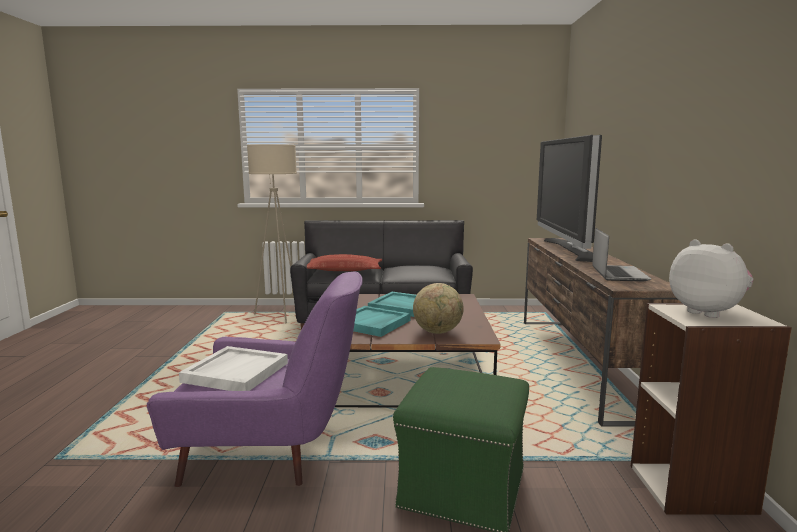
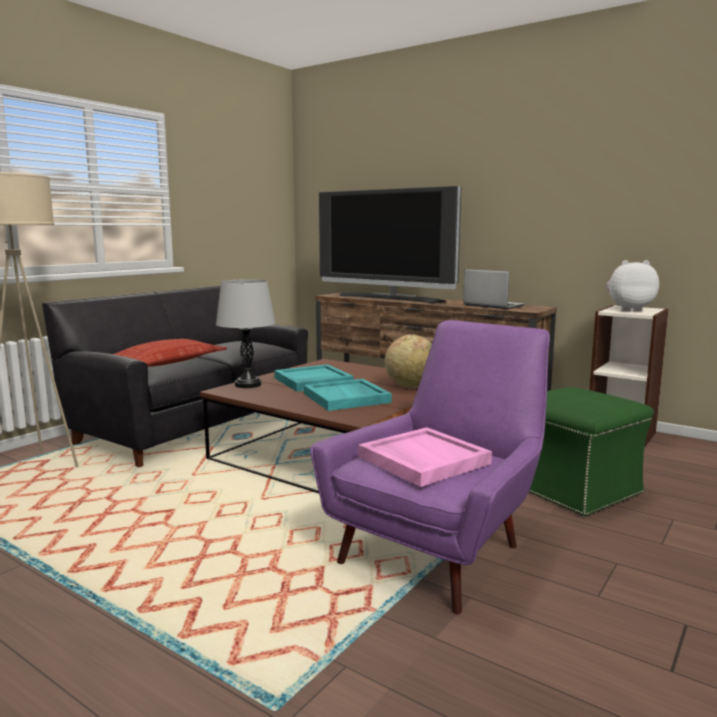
camera: 55 degrees left, 0 degrees up
white tray [179,346,288,391] -> pink tray [359,427,492,487]
none -> grey table lamp [216,279,275,388]

